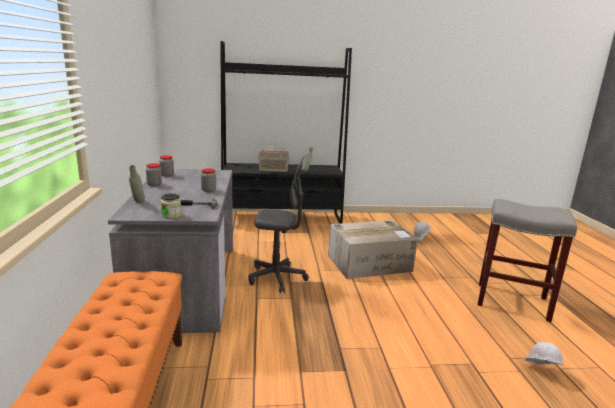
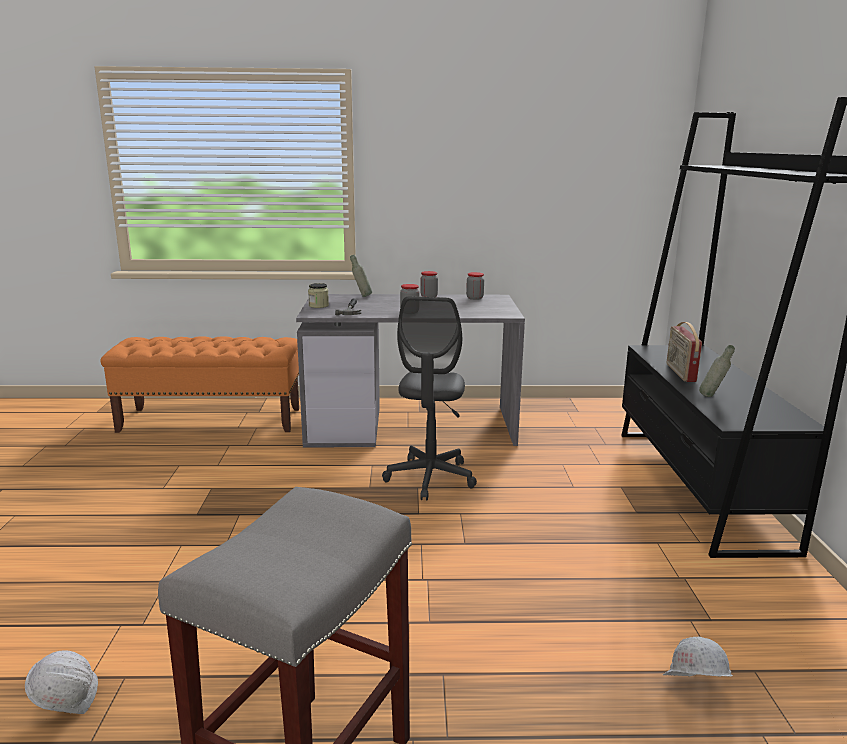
camera: 95 degrees right, 0 degrees up
cardboard box [328,220,418,279] -> none

